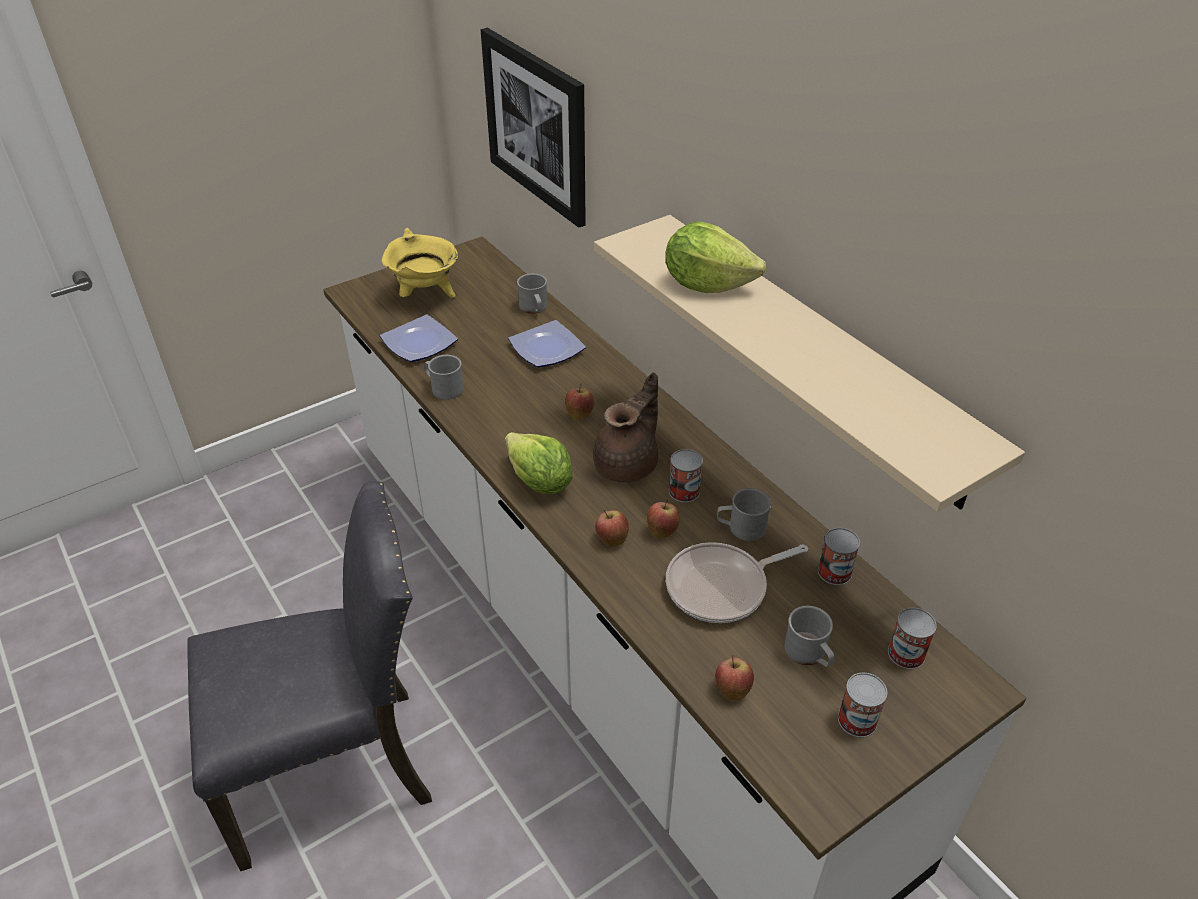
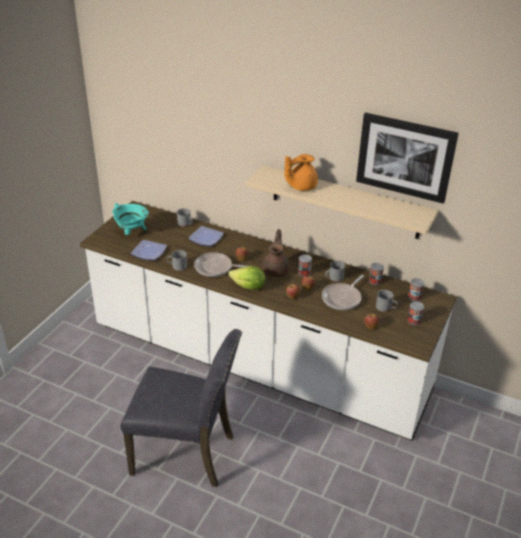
camera: 30 degrees left, 5 degrees down
grey chair [187,481,432,871] -> grey chair turned 60 degrees clockwise [121,329,242,487]
yellow cooking pot [382,228,458,298] -> turquoise cooking pot [112,203,149,235]
picture [481,28,586,228] -> picture moved to [356,113,459,204]
lettuce [665,222,766,293] -> orange teapot [284,154,318,191]
none -> frying pan [194,252,247,277]

